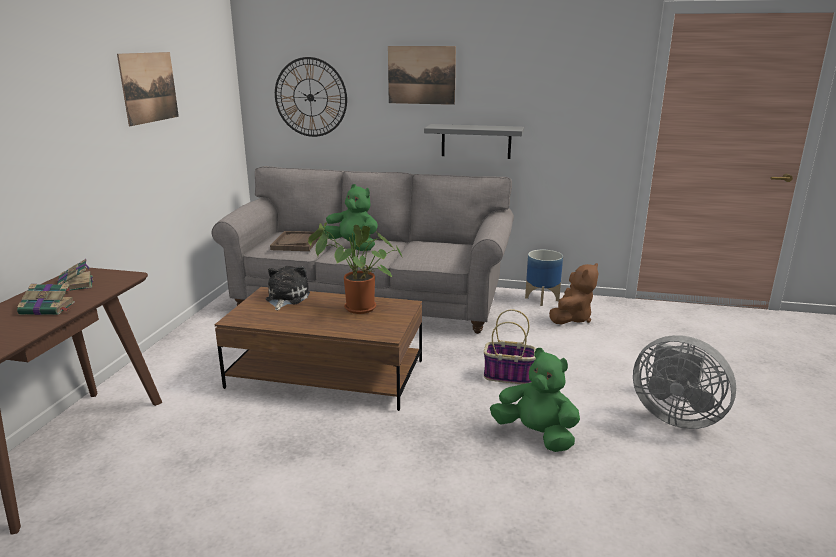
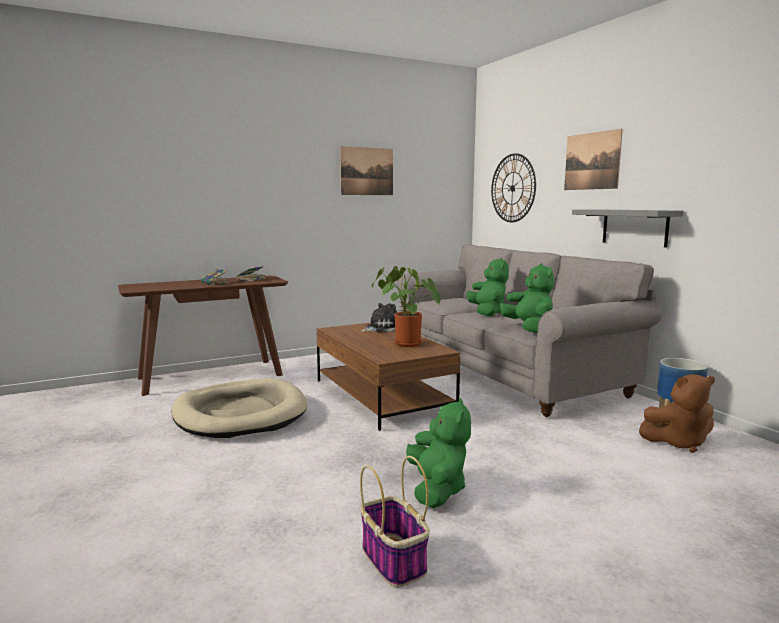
camera: 50 degrees right, 10 degrees down
brown tray [270,231,321,251] -> none
basket [484,309,536,384] -> basket moved to [360,456,430,588]
grey fan [633,335,736,429] -> none
none -> beige dog bed [172,378,308,438]
none -> green plush toy [500,264,554,333]

